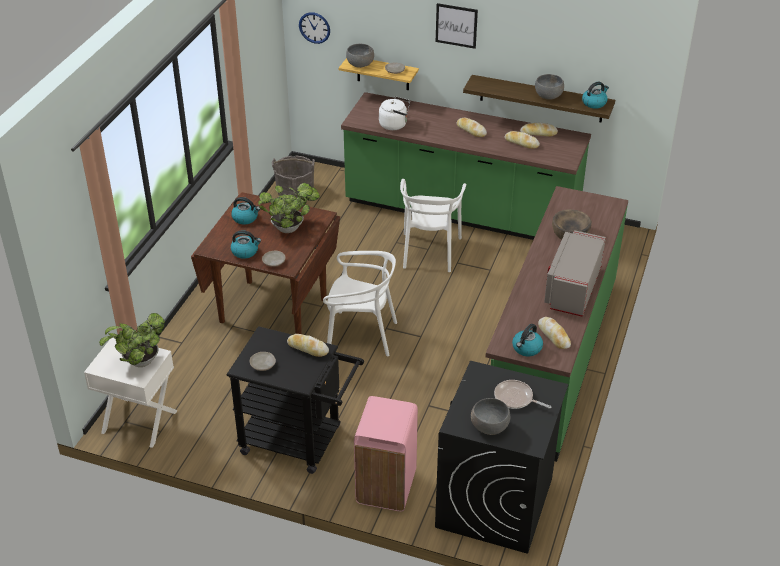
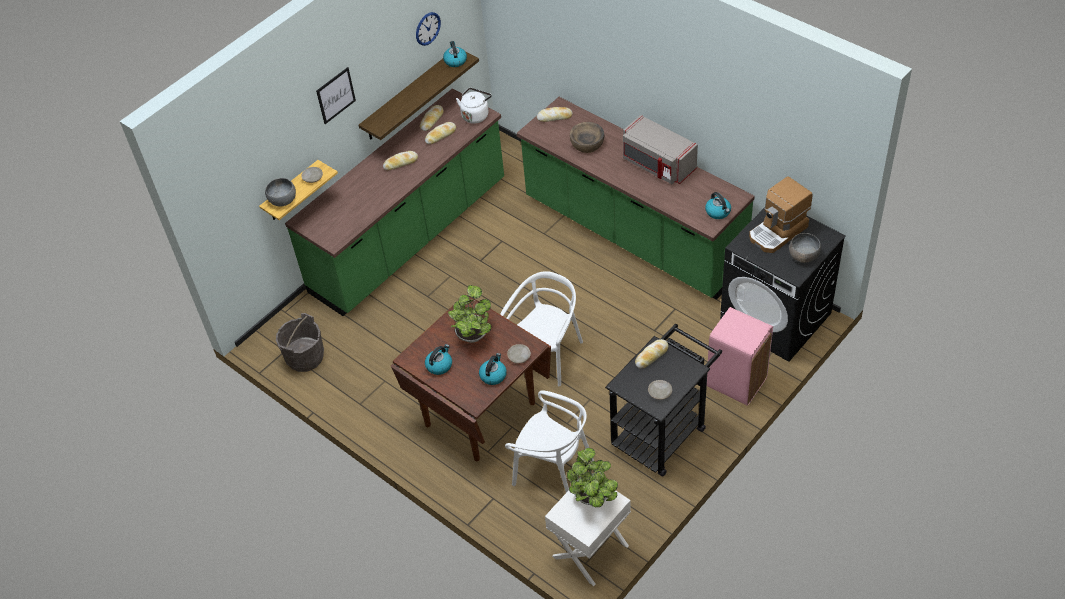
camera: 65 degrees left, 10 degrees up
wall clock [299,12,330,44] -> wall clock moved to [416,12,441,46]
white kettle [379,96,410,130] -> white kettle moved to [456,88,492,124]
white chair [400,179,466,272] -> white chair moved to [505,390,594,493]
frying pan [494,380,551,409] -> coffee machine [749,176,813,253]
grey bowl [535,74,564,100] -> none
bread [538,317,571,349] -> bread moved to [537,107,573,122]

